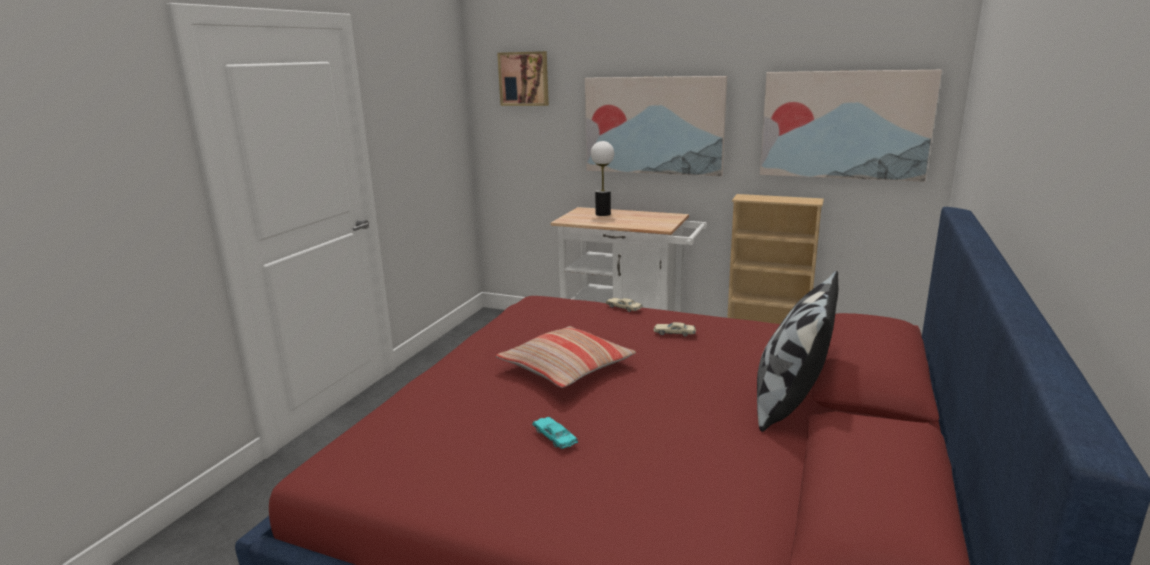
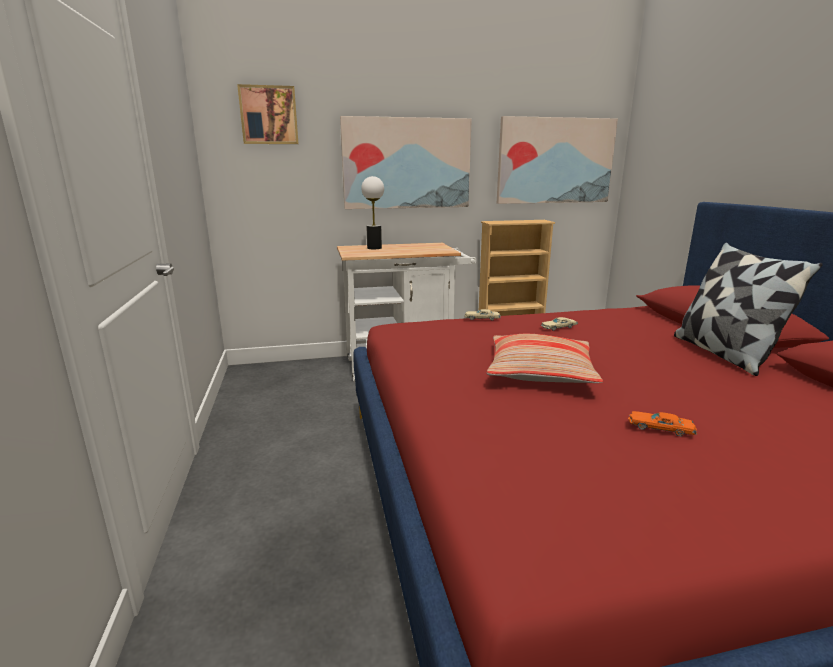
camera: 35 degrees left, 0 degrees up
turquoise toy car [532,417,578,449] -> orange toy car [628,411,697,436]

